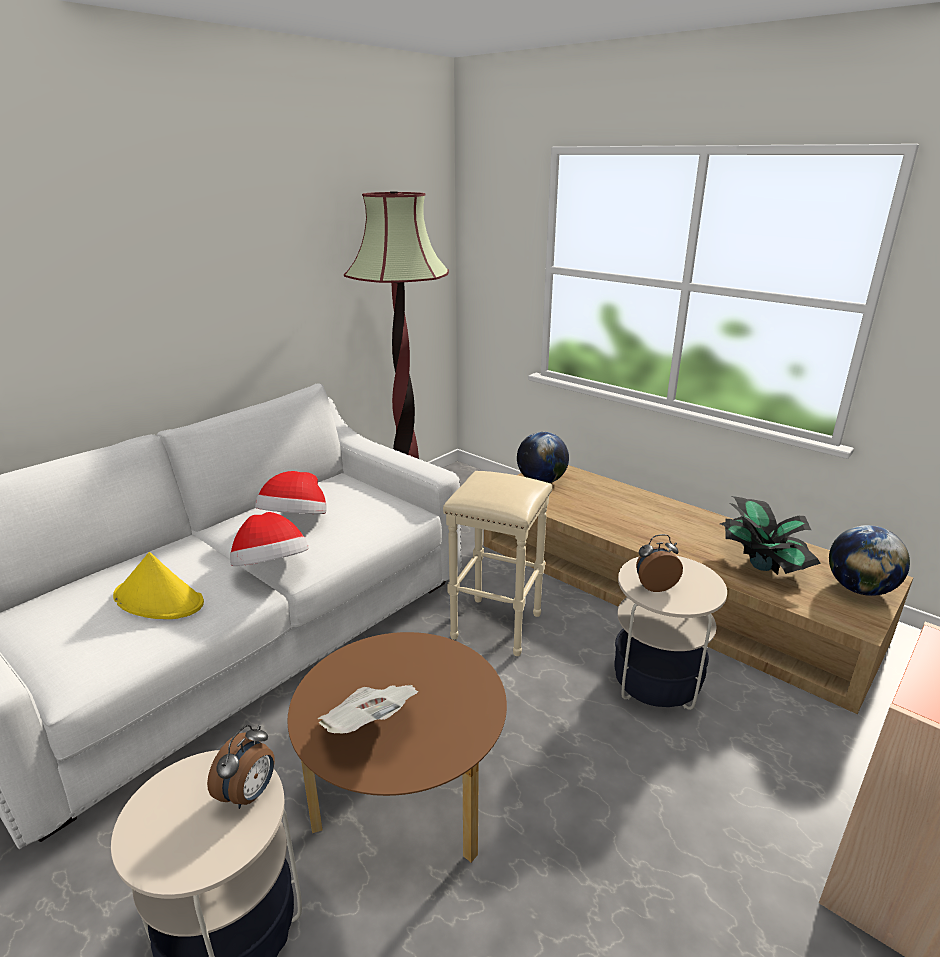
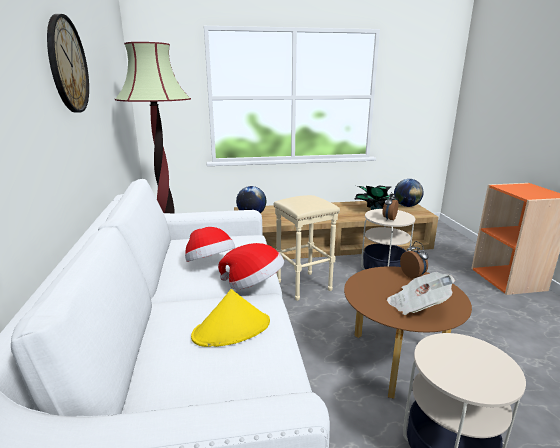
camera: 50 degrees left, 5 degrees down
alarm clock [207,725,275,809] -> alarm clock moved to [400,241,429,278]
none -> wall clock [47,14,89,113]

